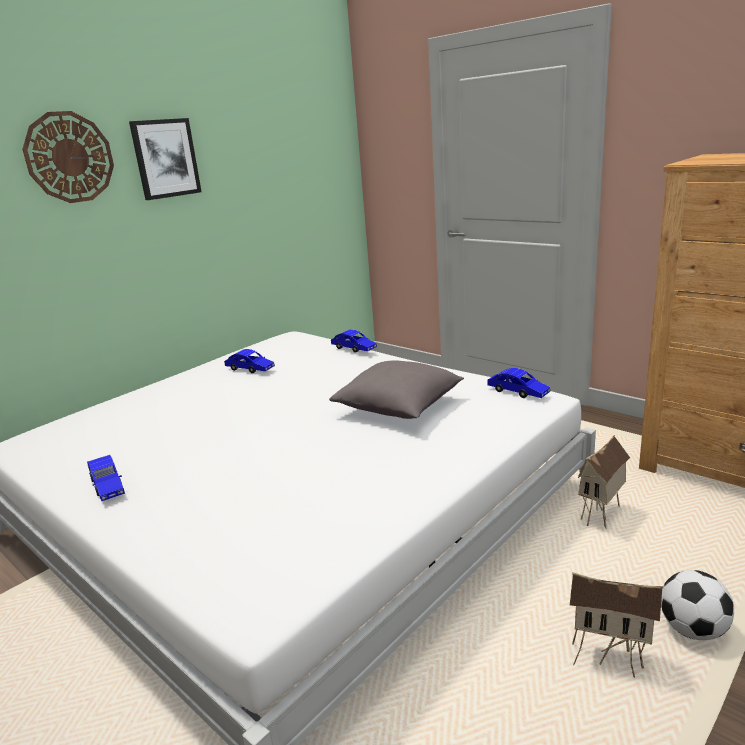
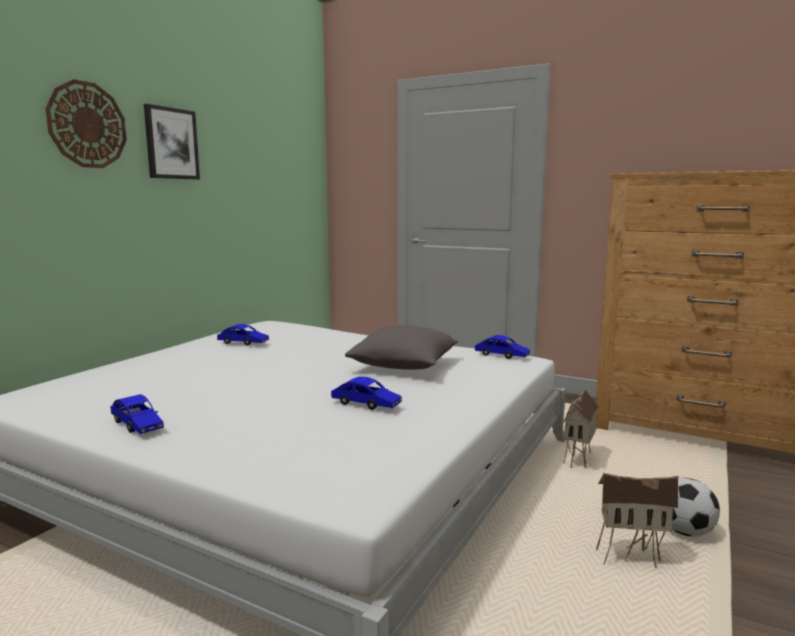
camera: 15 degrees left, 10 degrees down
blue toy car [331,329,377,353] -> blue toy car moved to [331,377,402,410]

